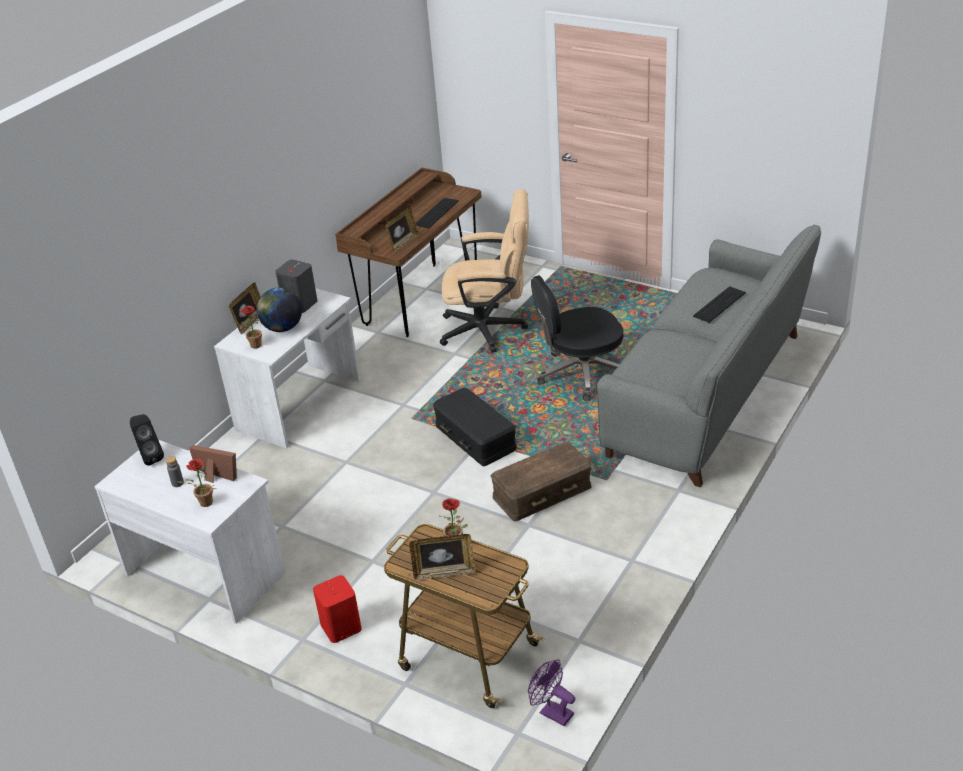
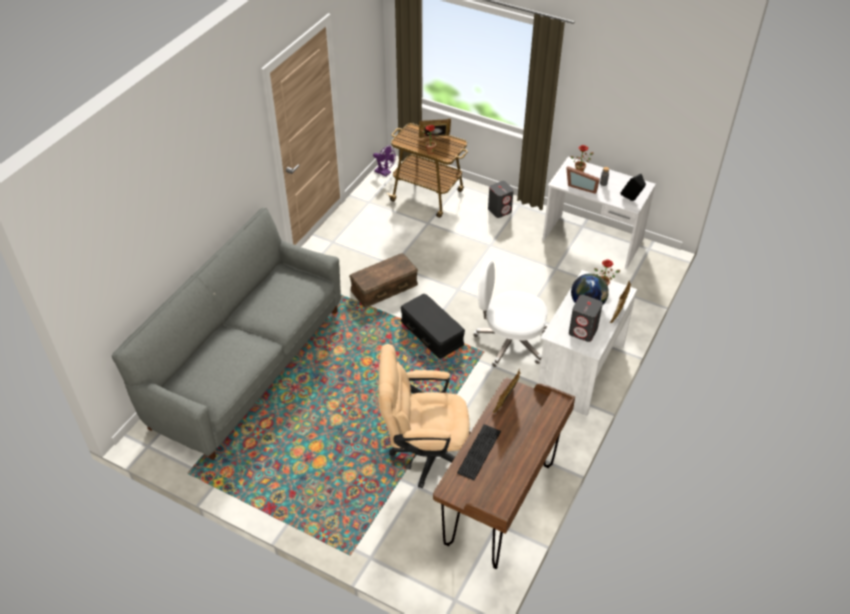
camera: 175 degrees right, 10 degrees up
red speaker [313,575,362,643] -> grey speaker [488,181,514,218]
black office chair [531,275,623,401] -> none
keyboard [693,286,746,323] -> none
none -> white office chair [473,260,547,367]

